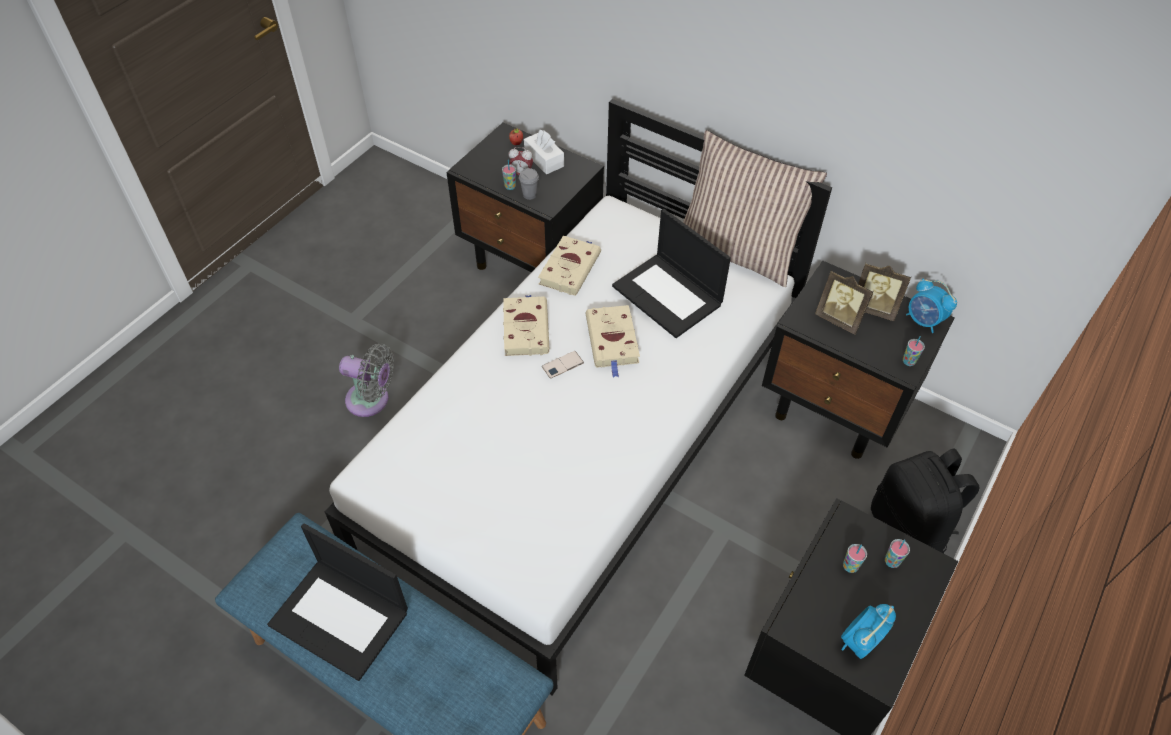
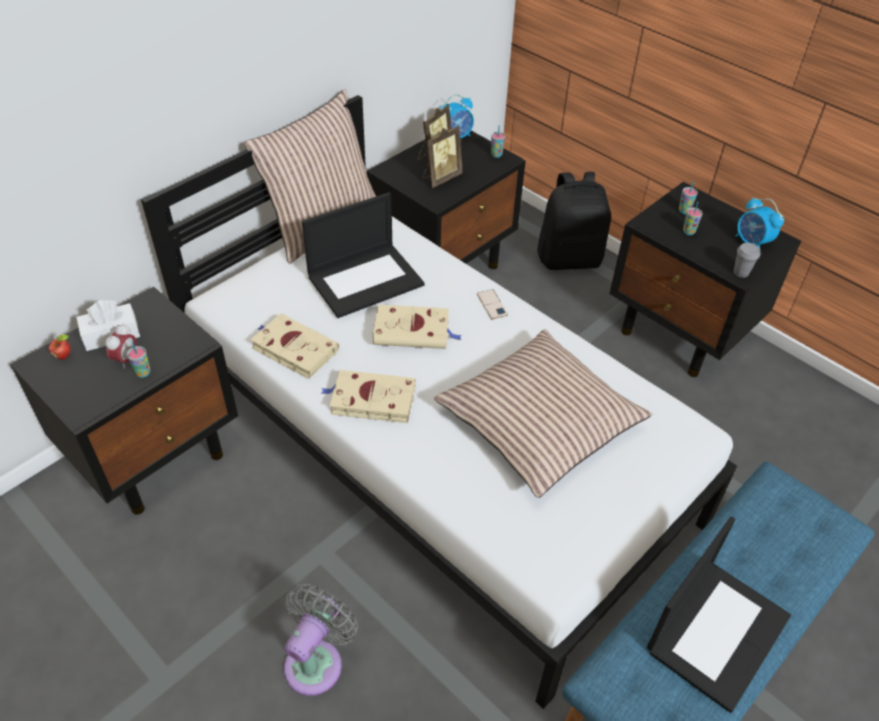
camera: 80 degrees left, 5 degrees down
grey cup [519,168,539,200] -> grey cup moved to [734,243,760,278]
phone [542,351,584,379] -> phone moved to [477,289,508,319]
none -> pillow [434,329,652,498]

